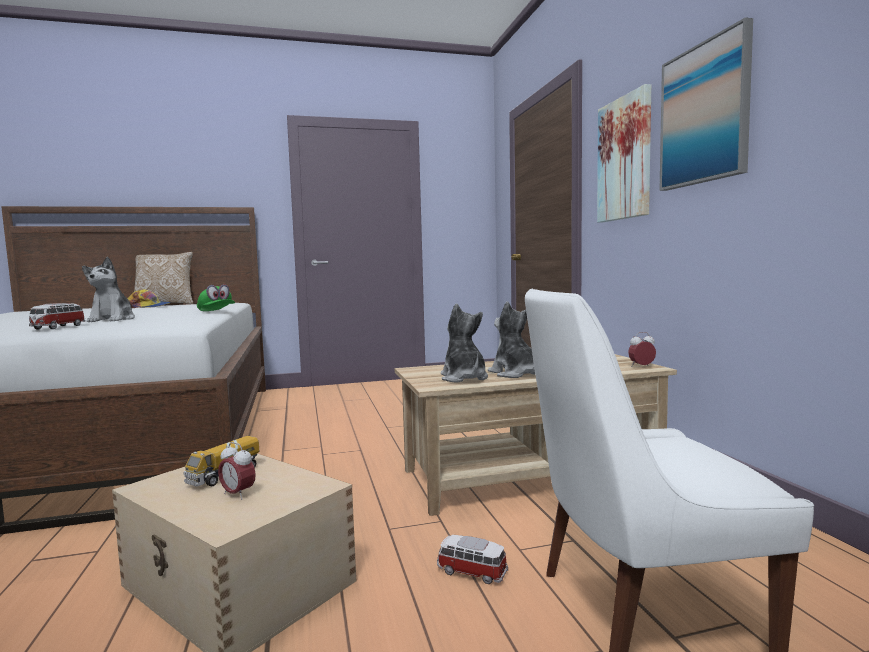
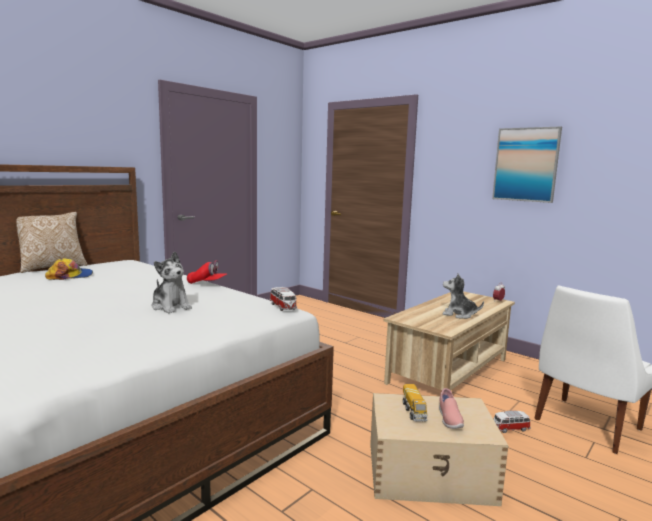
camera: 35 degrees left, 5 degrees up
toy car [29,303,86,330] -> toy car moved to [270,287,297,311]
green cap [197,284,235,311] -> red cap [187,260,227,284]
alarm clock [218,442,256,500] -> pink shoe [439,388,464,429]
plush toy [441,304,488,383] -> none
picture [597,84,651,222] -> none

